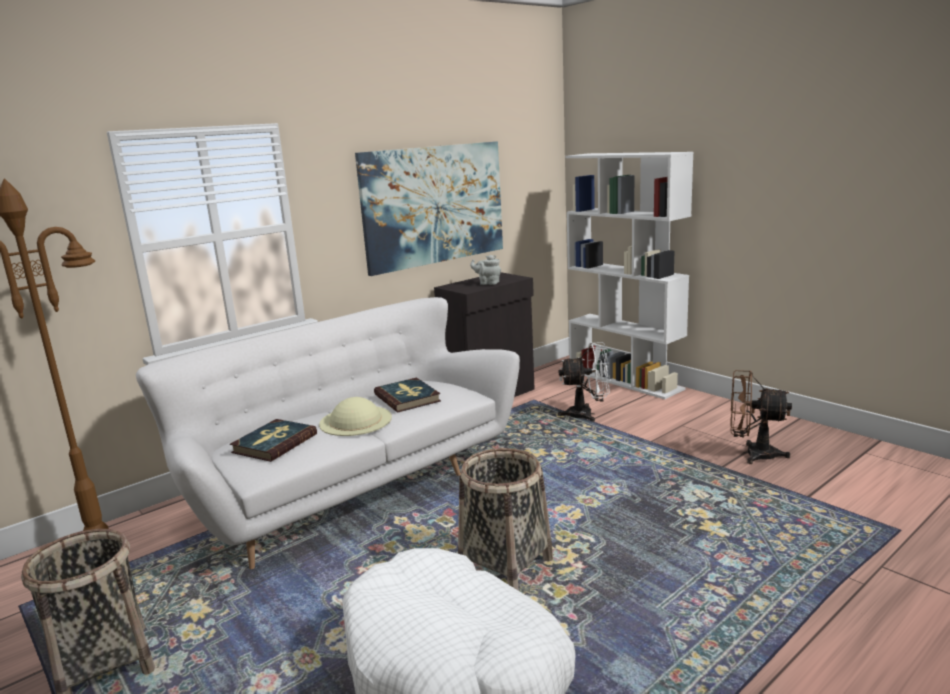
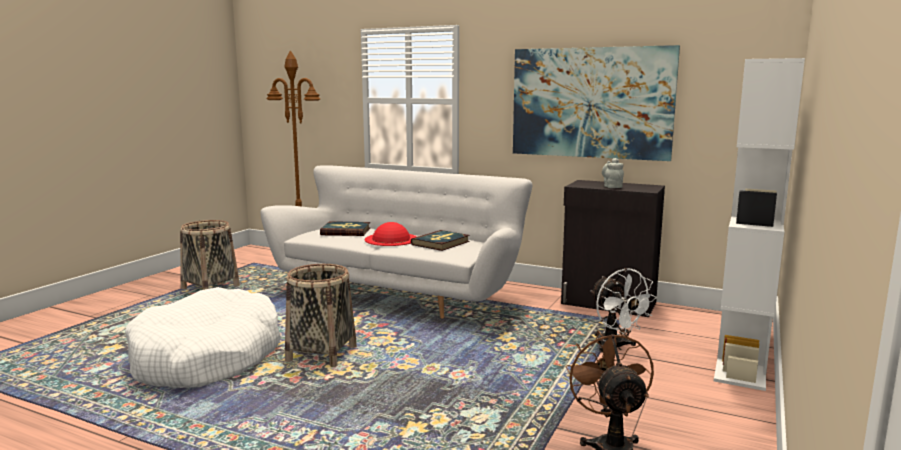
camera: 65 degrees right, 5 degrees down
beige hat [319,397,392,436] -> red hat [365,222,417,246]

